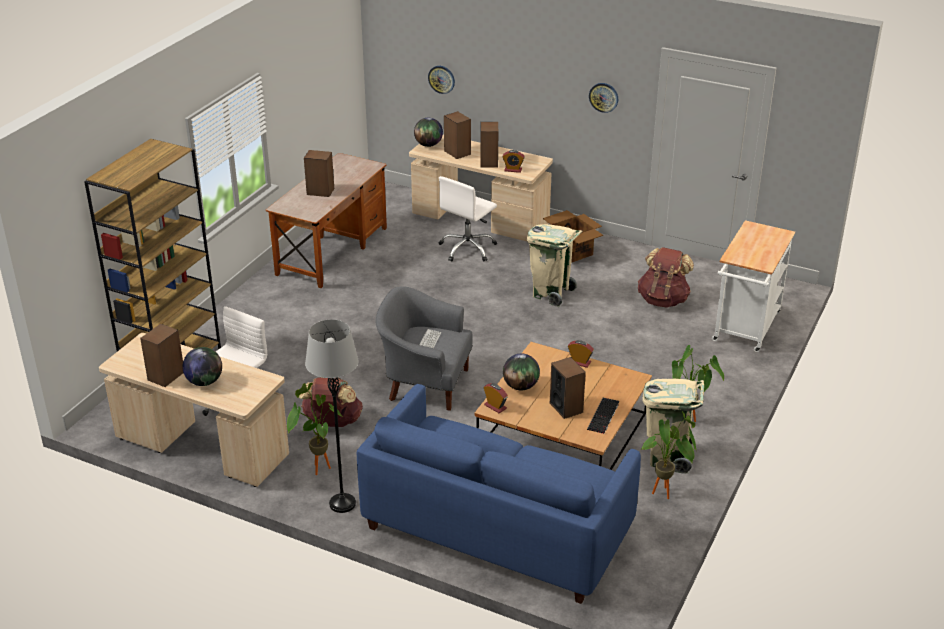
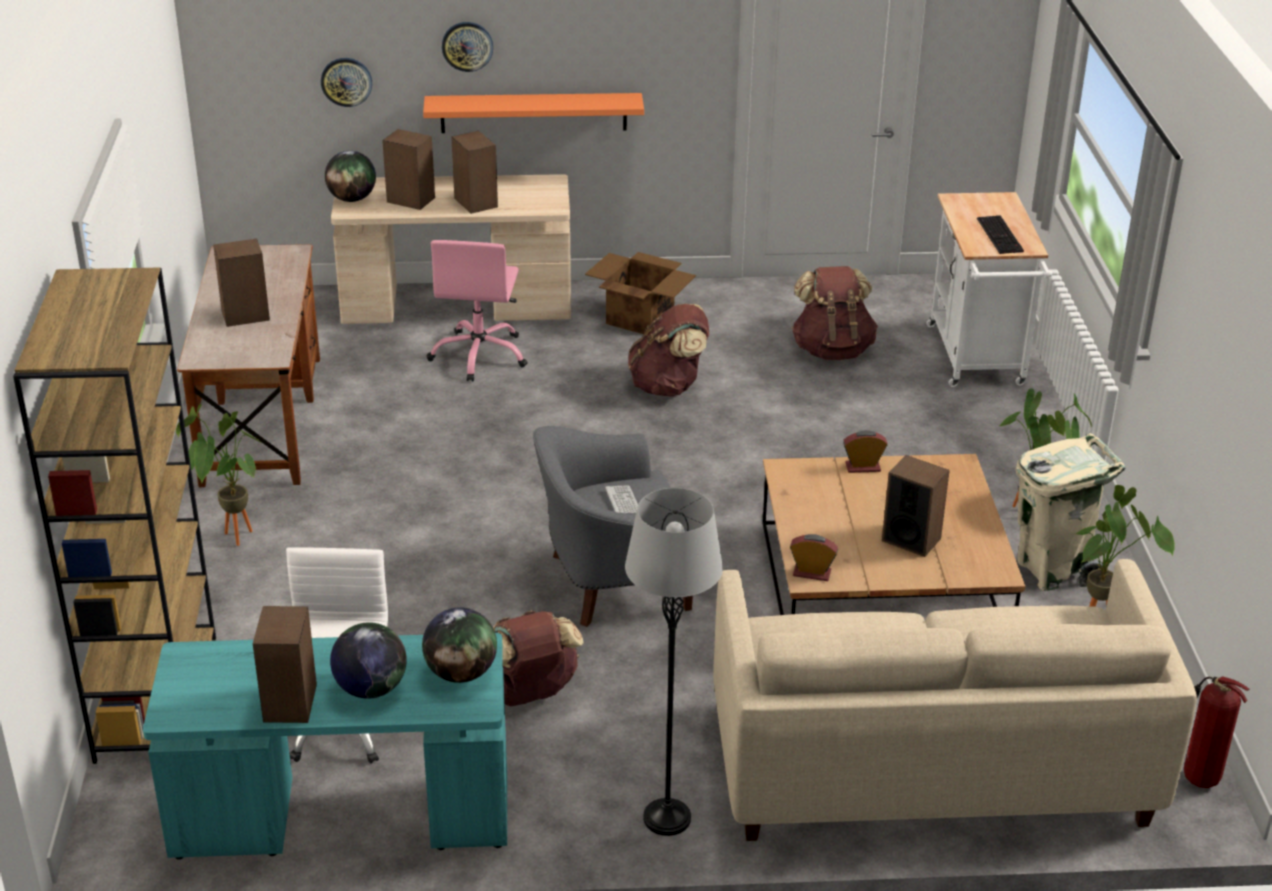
camera: 30 degrees left, 0 degrees up
beige desk [99,333,289,487] -> turquoise desk [143,633,507,859]
potted plant [287,383,342,475] -> potted plant moved to [176,404,260,546]
blue sofa [357,384,641,604] -> beige sofa [713,559,1197,841]
white office chair [439,176,497,262] -> pink office chair [427,240,528,382]
alarm clock [503,150,525,173] -> none
globe [503,354,540,391] -> globe moved to [422,607,497,683]
beige trash can [527,224,583,307] -> brown backpack [628,303,709,396]
keyboard [587,398,619,434] -> keyboard moved to [977,215,1024,254]
wall clock [589,83,618,113] -> wall clock moved to [442,22,493,72]
none -> orange shelf [423,93,644,133]
none -> fire extinguisher [1184,676,1249,788]

